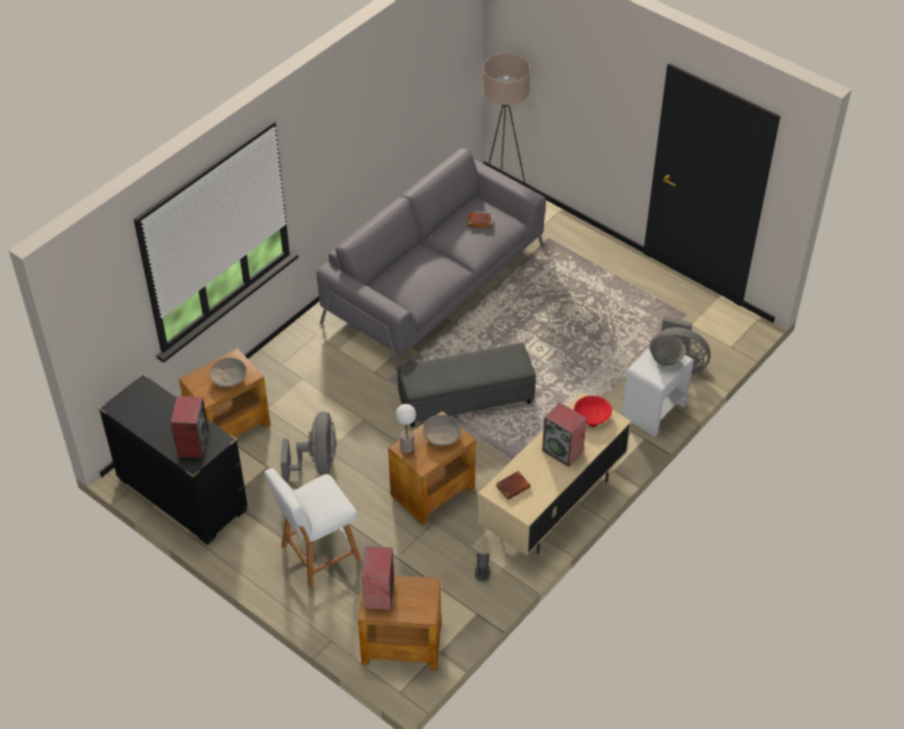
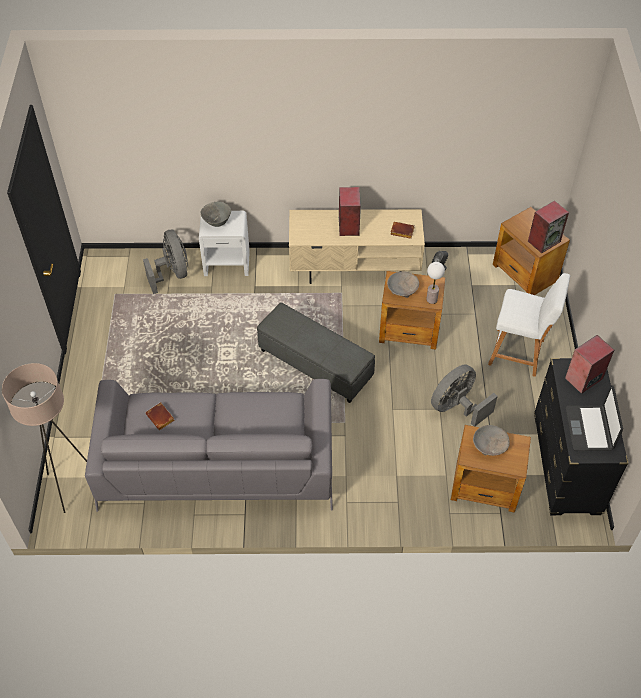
camera: 130 degrees left, 5 degrees up
red bowl [574,396,612,427] -> none
none -> laptop [566,385,623,451]

